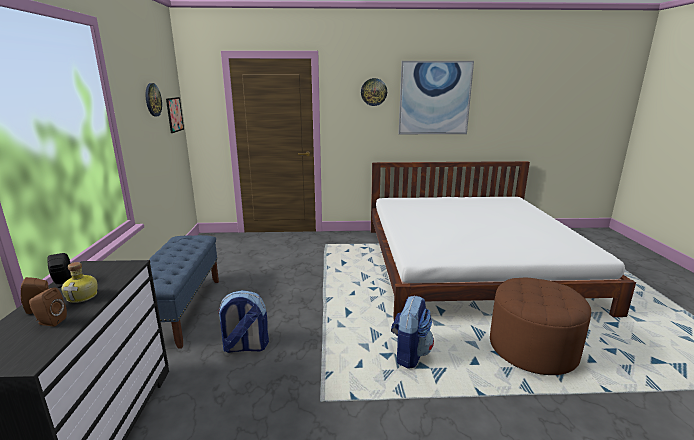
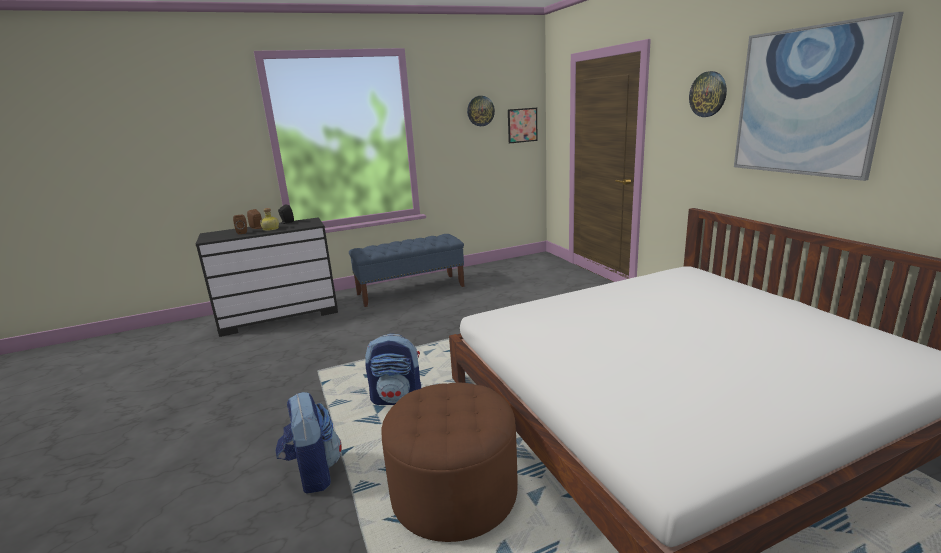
camera: 70 degrees right, 0 degrees up
backpack [217,290,269,353] -> backpack moved to [276,392,342,494]

